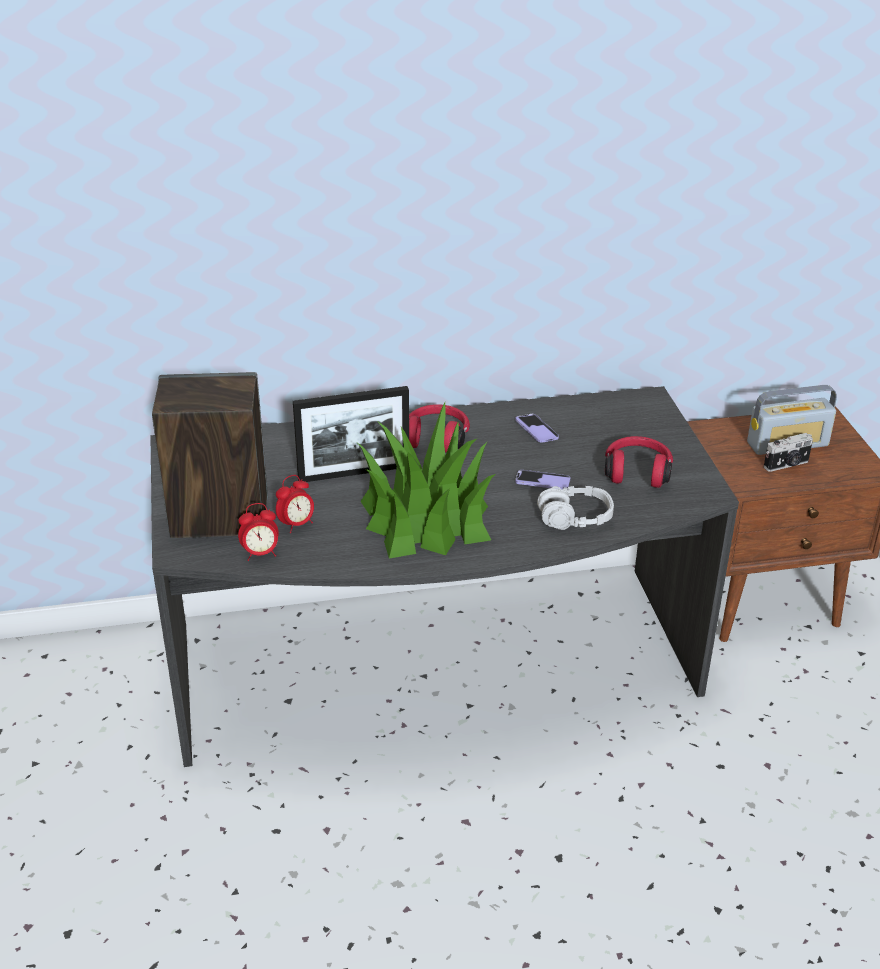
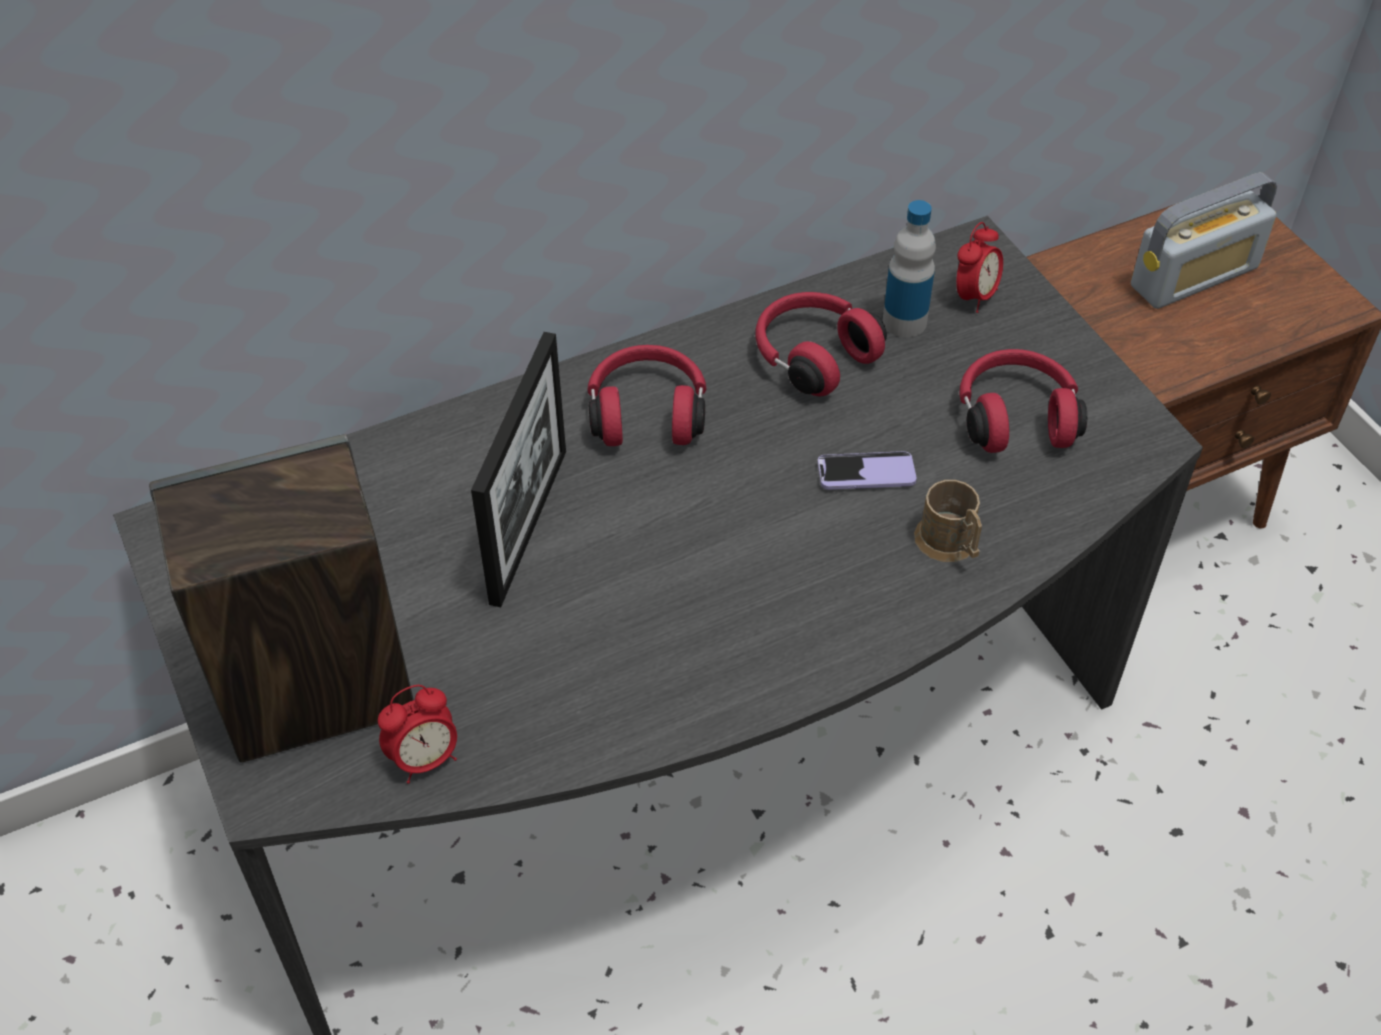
camera: 15 degrees left, 15 degrees up
alarm clock [276,475,314,533] -> alarm clock moved to [956,222,1003,313]
picture frame [293,386,409,482] -> picture frame turned 45 degrees counterclockwise [471,332,566,607]
potted plant [358,402,495,559] -> none
phone [515,414,559,443] -> red headphones [755,292,887,397]
grey headphones [537,486,614,530] -> brown mug [914,480,982,562]
camera [764,433,813,472] -> none
none -> bottle [883,200,936,337]

